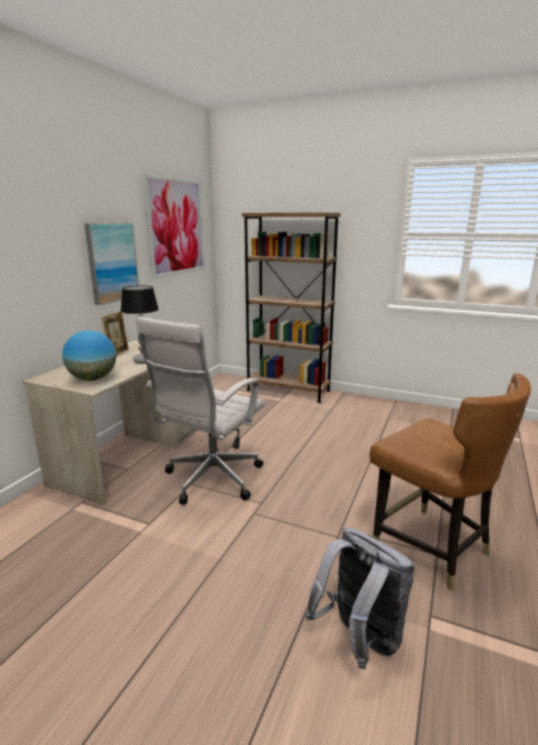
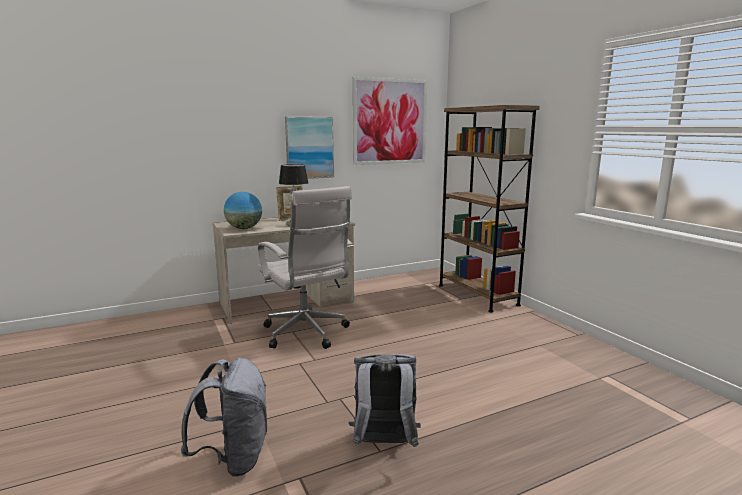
camera: 40 degrees right, 5 degrees down
white office chair [137,317,266,505] -> white office chair turned 105 degrees counterclockwise [257,186,354,349]
brown chair [370,373,531,590] -> grey backpack [349,354,420,447]

